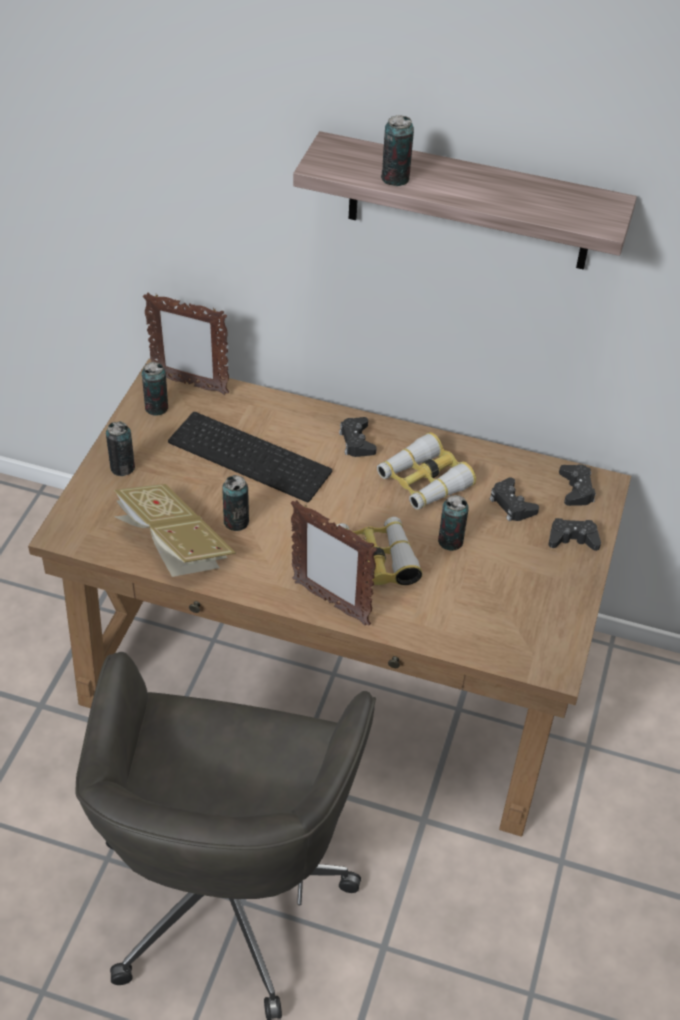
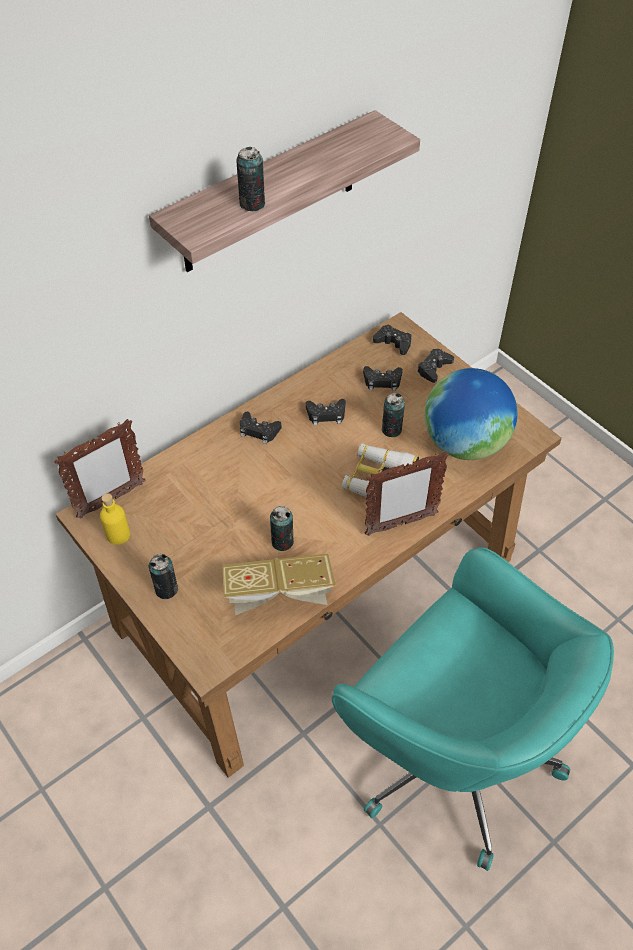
camera: 55 degrees left, 5 degrees up
grey office chair [75,652,376,1020] -> turquoise office chair [332,547,614,871]
can [141,362,168,416] -> yellow bottle [100,493,130,545]
keyboard [168,412,332,502] -> none
binoculars [377,432,476,510] -> black game controller [306,399,346,425]
none -> globe [425,368,518,460]

